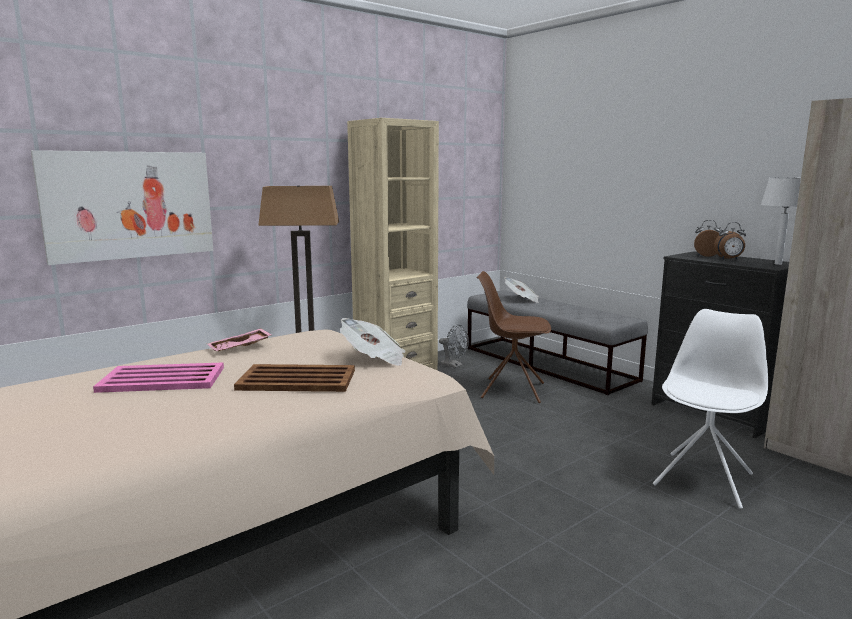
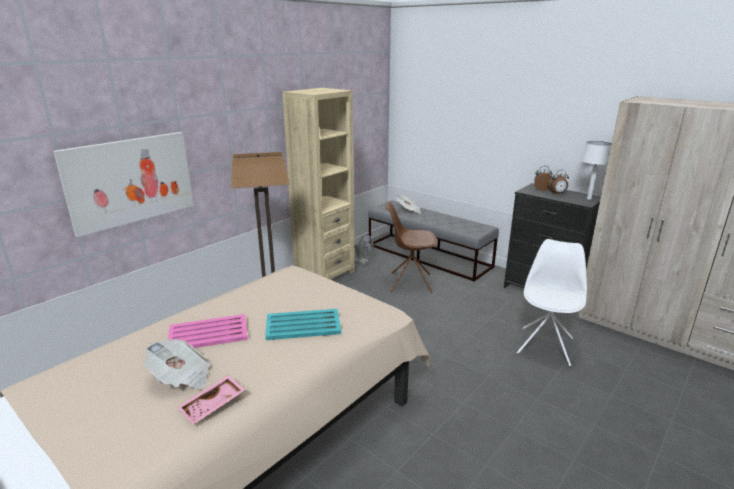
camera: 10 degrees left, 10 degrees up
pink tray [207,328,272,352] -> pink tray moved to [177,375,245,424]
brown tray [234,364,355,392] -> turquoise tray [265,309,341,340]
newspaper [340,318,405,366] -> newspaper moved to [144,339,211,389]

